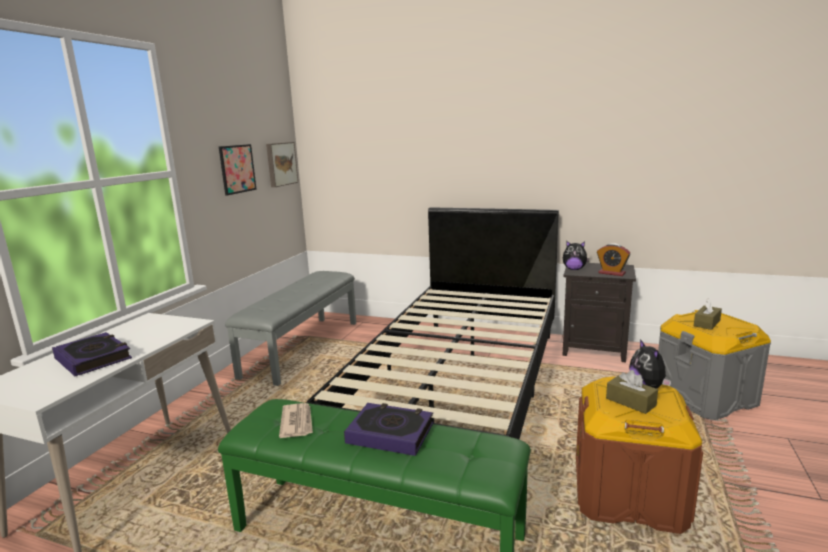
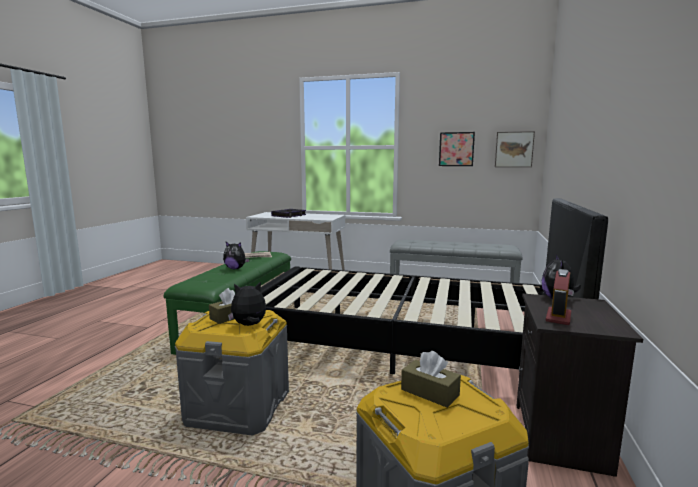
camera: 85 degrees right, 5 degrees down
book [344,403,433,456] -> plush toy [223,242,250,269]
brown storage box [576,376,703,534] -> grey storage box [175,310,289,436]

